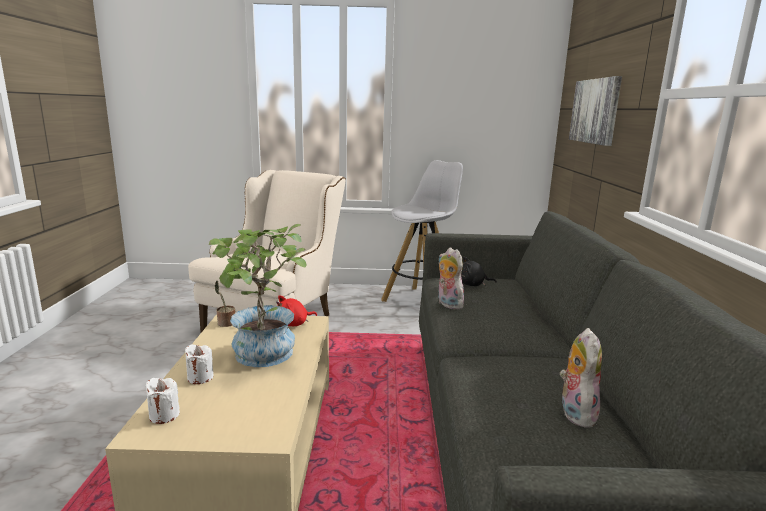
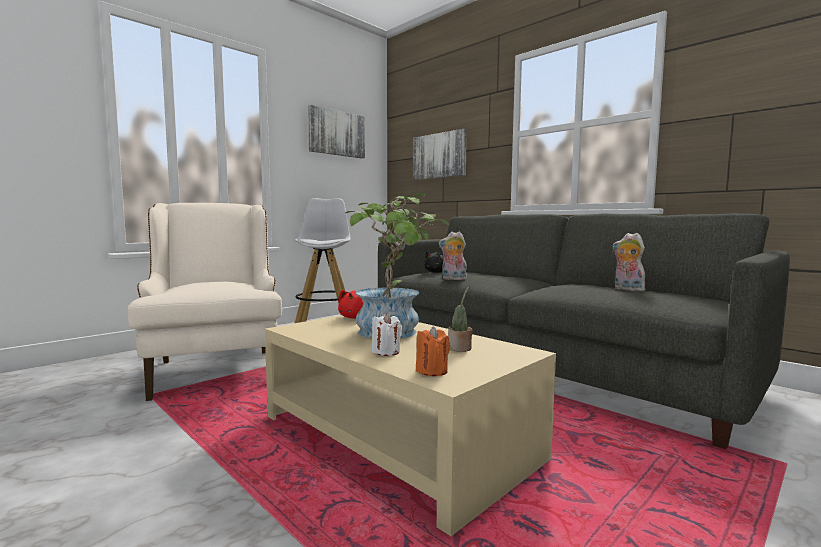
camera: 45 degrees left, 10 degrees down
white candle [145,378,180,424] -> orange candle [416,326,450,376]
potted plant [215,280,235,327] -> potted plant moved to [448,286,472,352]
none -> picture [308,105,365,159]

